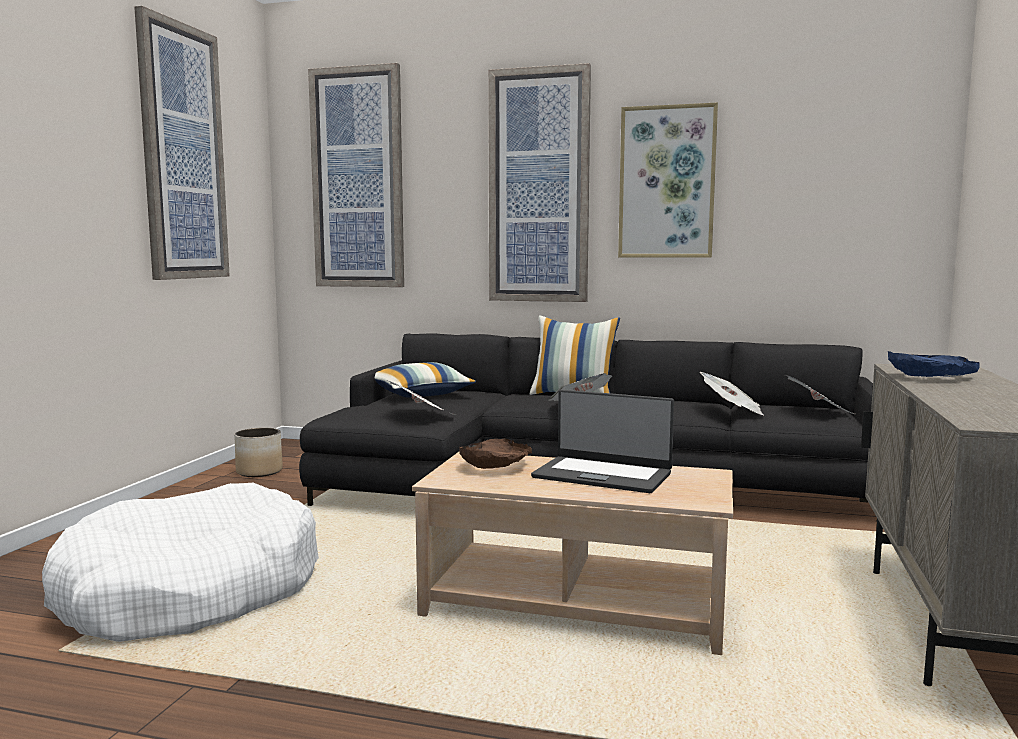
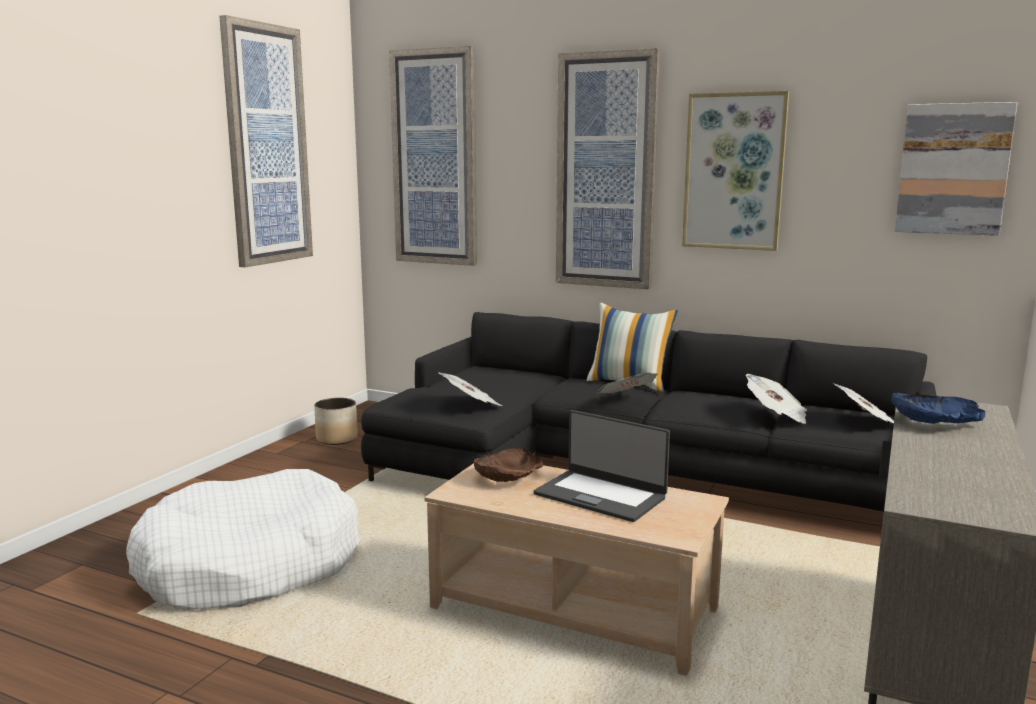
camera: 10 degrees right, 5 degrees up
pillow [375,362,476,398] -> none
none -> picture [895,102,1018,236]

